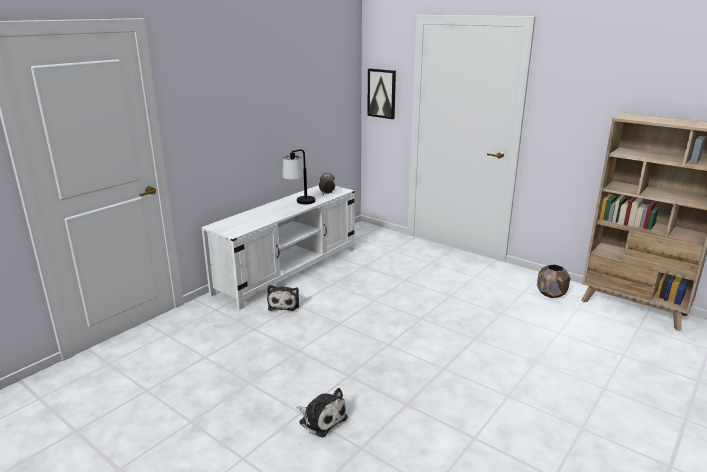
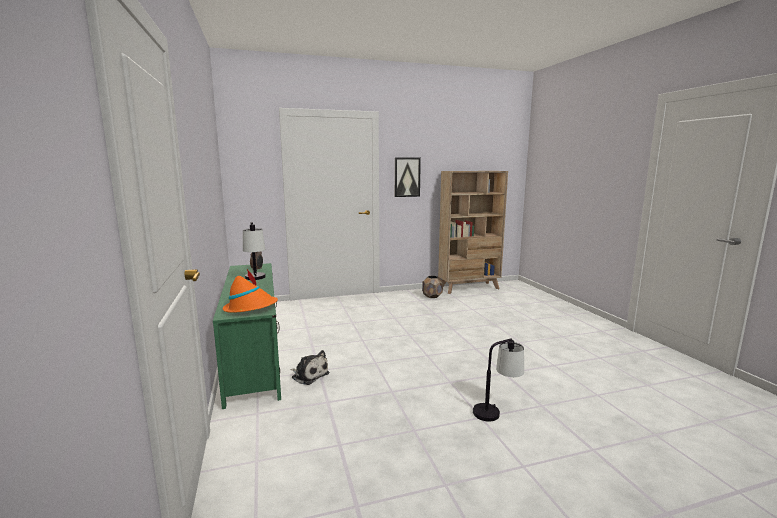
camera: 55 degrees left, 10 degrees down
white tv stand [201,185,355,310] -> green tv stand [213,263,281,409]
plush toy [296,388,348,437] -> table lamp [473,338,524,422]
picture [367,68,396,119] -> picture moved to [395,157,421,197]
none -> orange hat [223,269,278,313]

